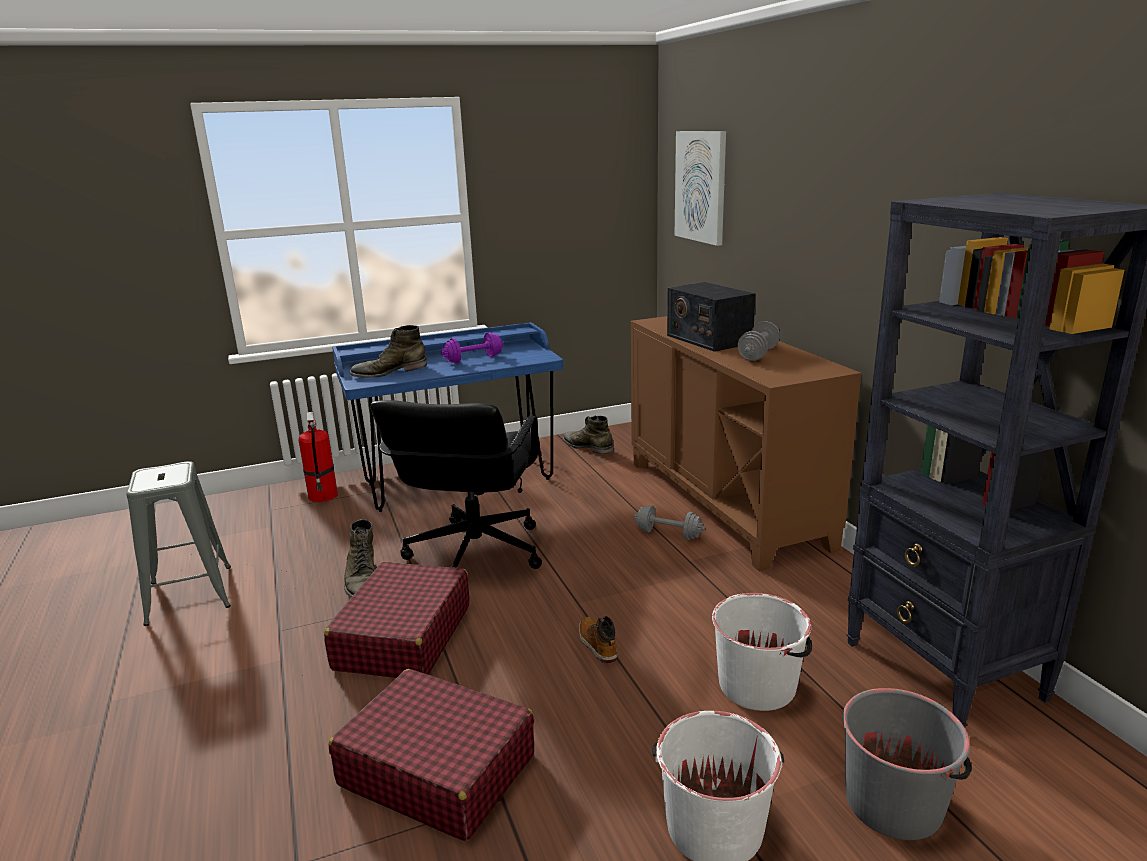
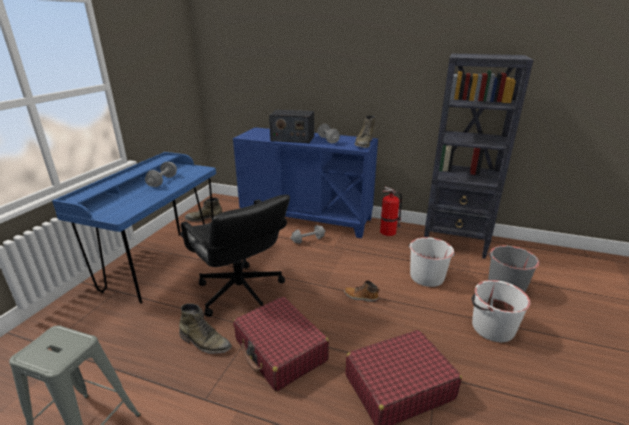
camera: 50 degrees left, 5 degrees up
fire extinguisher [298,412,338,502] -> fire extinguisher moved to [380,186,402,236]
green boot [349,325,427,378] -> green boot moved to [355,115,376,148]
purple dumbbell [441,332,504,364] -> grey dumbbell [145,162,177,187]
brown cabinet [631,316,861,571] -> blue cabinet [233,127,378,238]
picture [675,131,726,246] -> none

